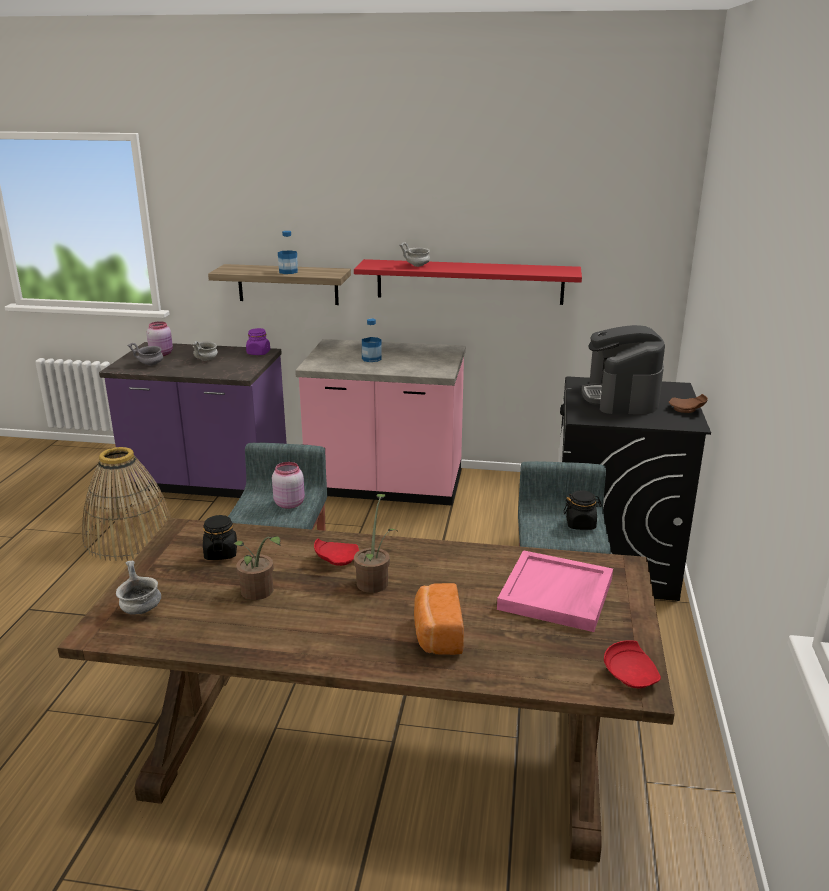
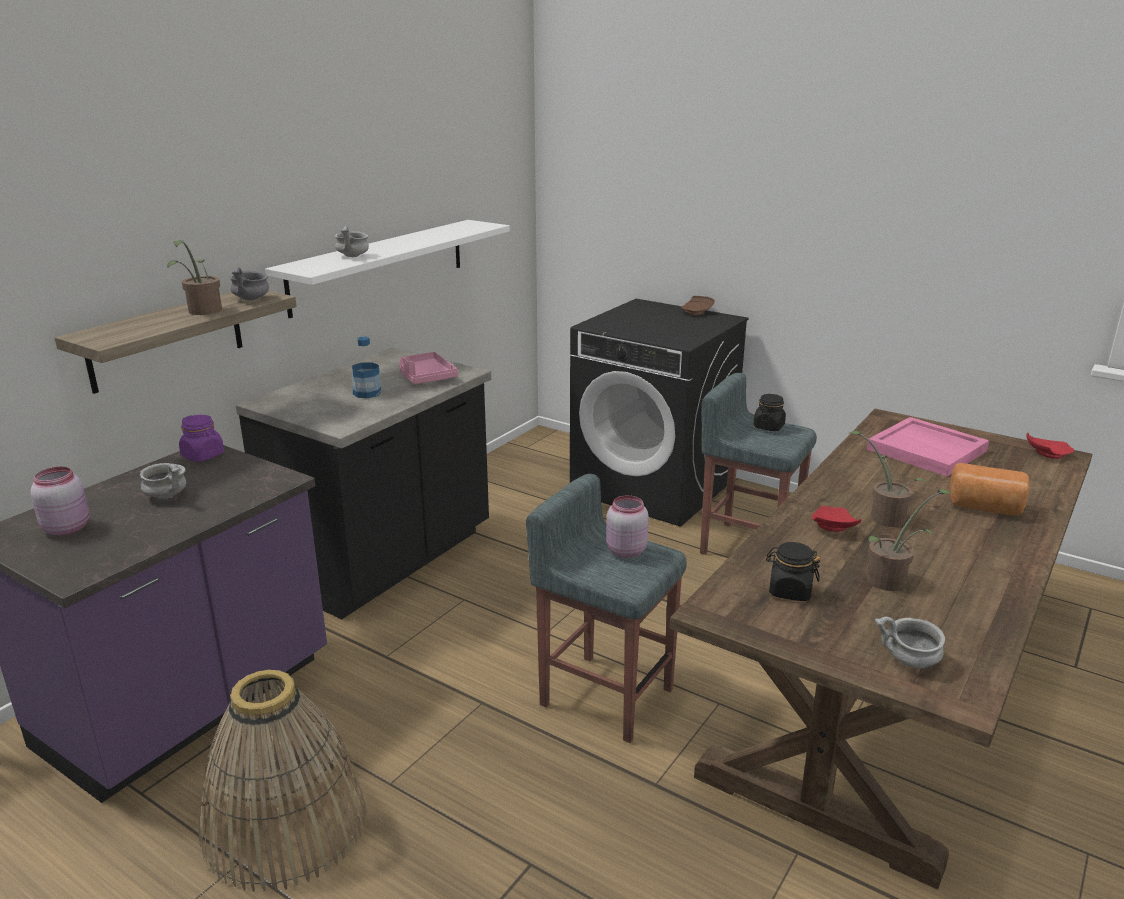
camera: 65 degrees left, 0 degrees up
grey bowl [128,343,163,366] -> grey bowl moved to [229,267,269,300]
bottle [278,231,298,274] -> potted plant [168,240,222,315]
pink counter [295,339,466,506] -> black counter [236,348,491,619]
red shelf [354,259,582,305] -> white shelf [265,220,510,318]
coffee machine [581,325,665,414] -> none
none -> pink tray [399,352,458,384]

